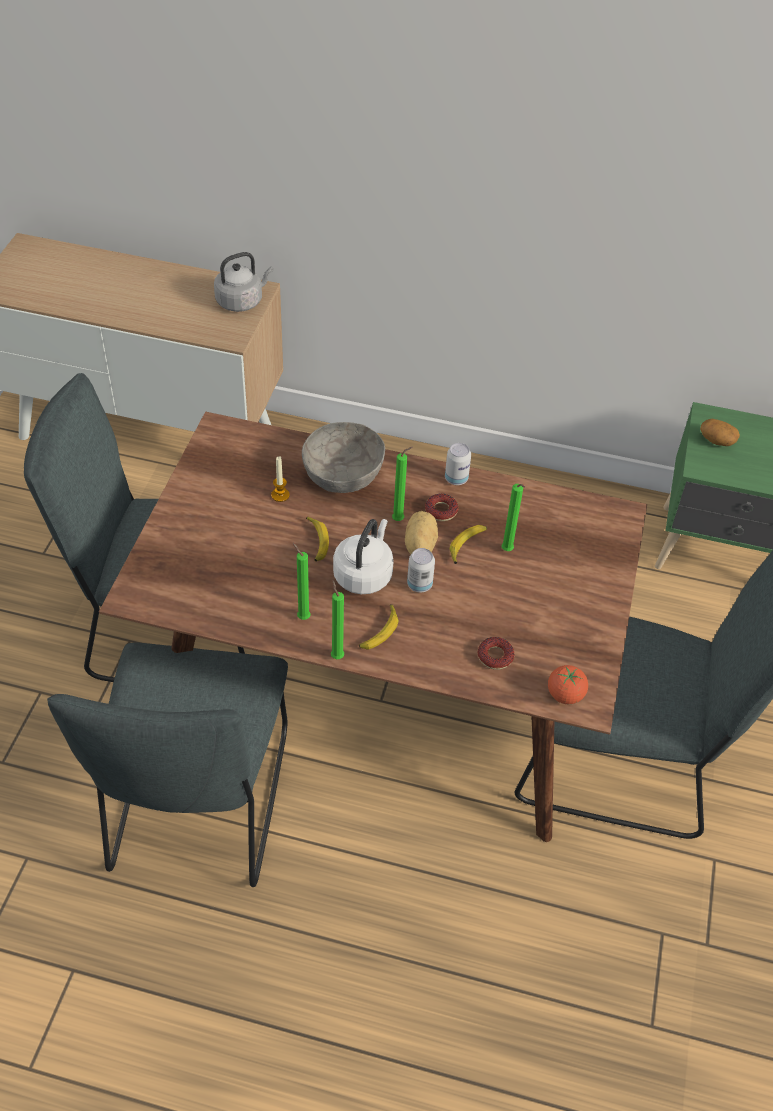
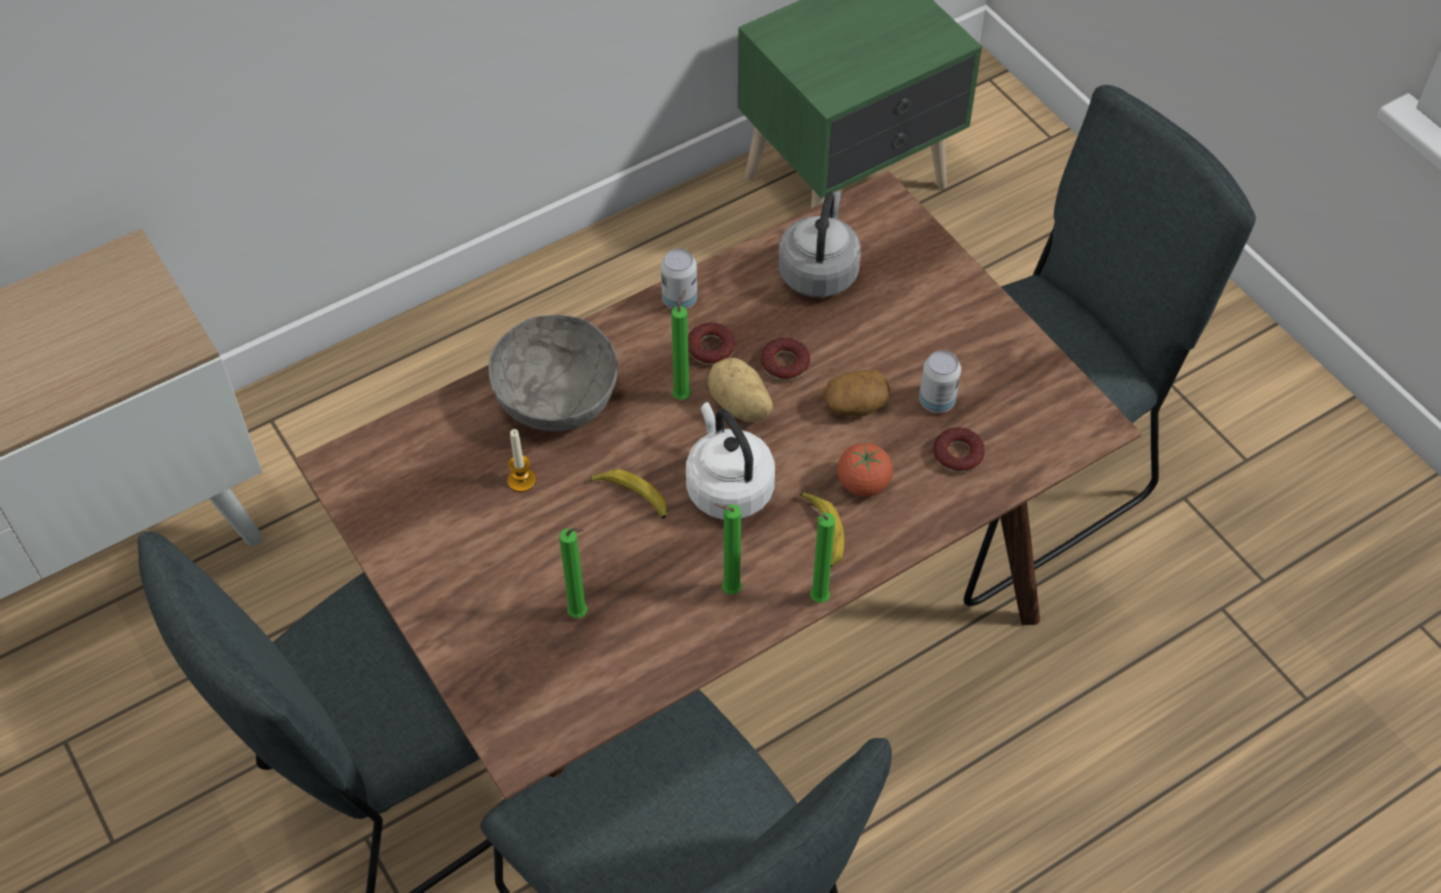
camera: 45 degrees left, 5 degrees up
grey kettle [214,252,274,312] -> grey kettle moved to [778,191,861,297]
can [407,548,435,592] -> can moved to [919,350,961,413]
banana [450,525,487,564] -> donut [760,338,810,381]
green candle [501,484,525,551] -> green candle moved to [559,528,587,618]
tomato [548,665,588,704] -> tomato moved to [837,443,893,497]
potato [700,419,740,446] -> potato moved to [824,370,891,417]

